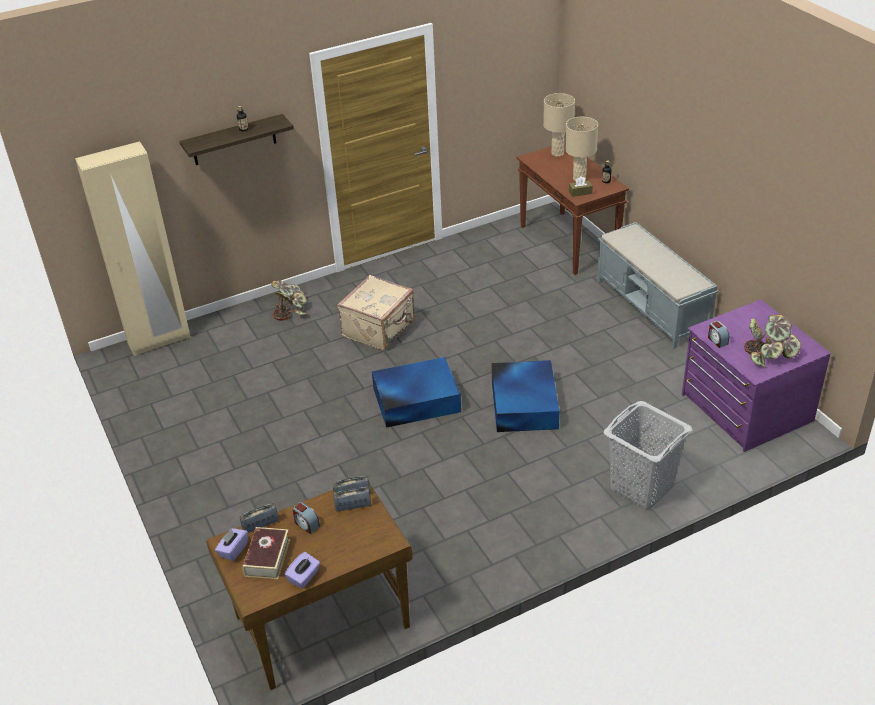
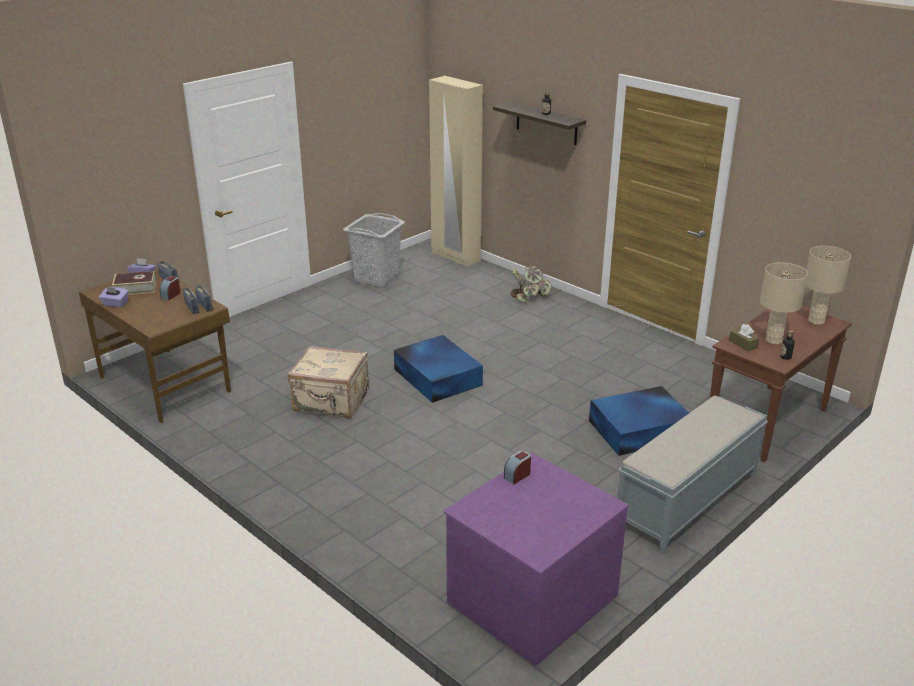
camera: 70 degrees right, 10 degrees down
beige suitcase [337,275,415,351] -> beige suitcase moved to [288,346,369,418]
blue storage box [492,360,559,432] -> blue storage box moved to [589,386,689,456]
grey laundry basket [604,401,693,510] -> grey laundry basket moved to [343,213,405,287]
potted plant [744,314,802,367] -> none

